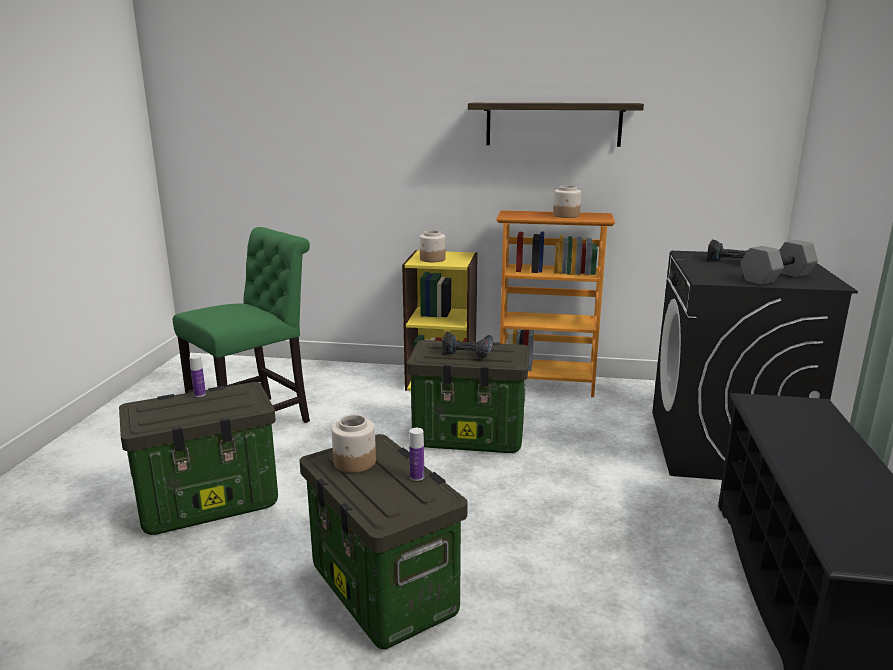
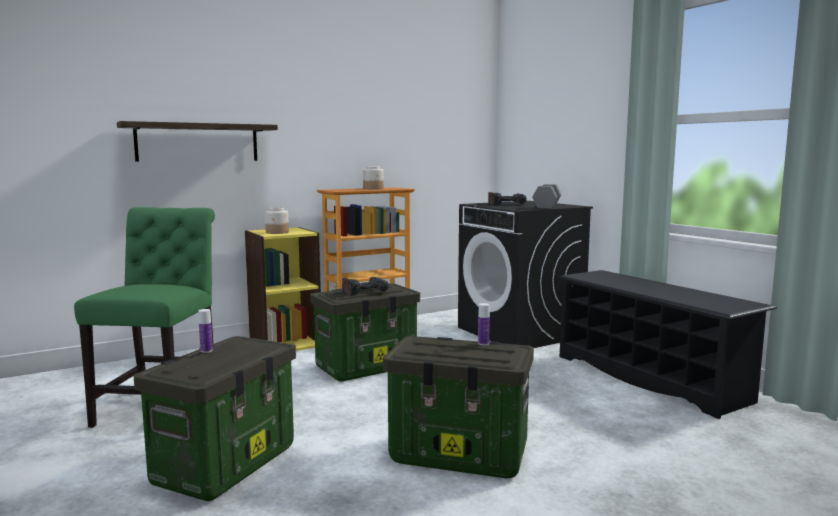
camera: 40 degrees left, 10 degrees down
jar [331,415,376,473] -> none
shelf [468,103,644,147] -> shelf moved to [117,121,278,162]

